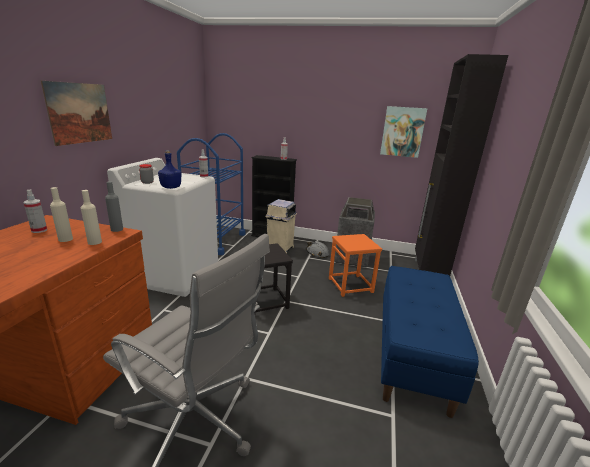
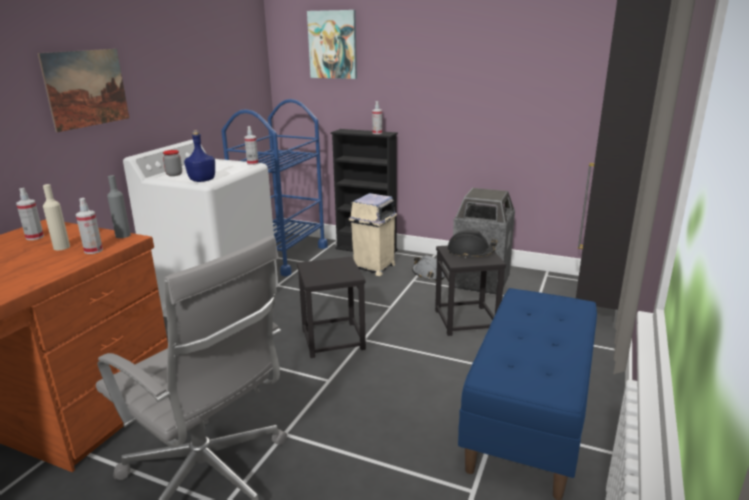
camera: 10 degrees right, 0 degrees up
beige bottle [81,190,102,245] -> spray bottle [76,198,103,254]
orange stool [329,234,382,297] -> black stool [435,245,506,336]
picture [380,106,427,158] -> picture moved to [307,10,357,79]
none -> black hard hat [447,230,497,258]

